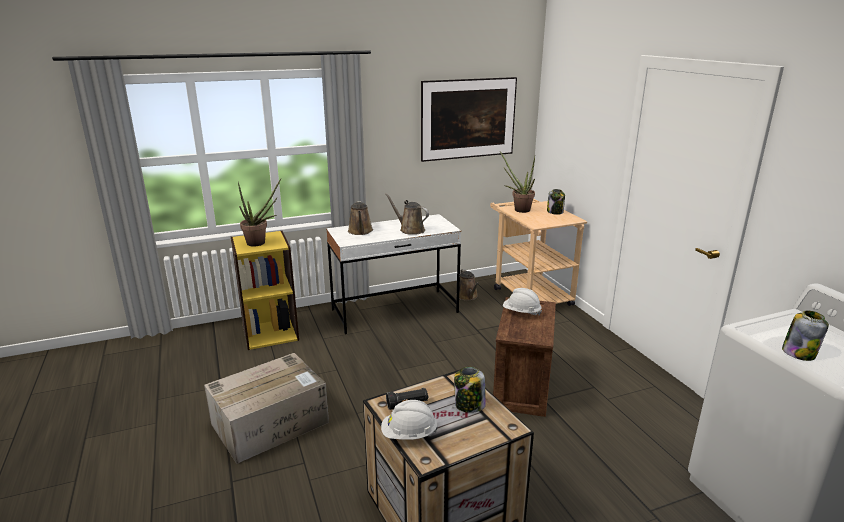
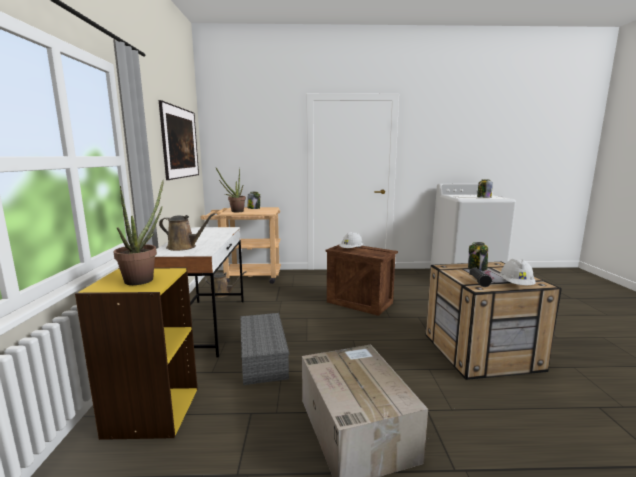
camera: 70 degrees left, 10 degrees down
brown watering can [385,193,429,235] -> none
none -> grey storage box [241,313,289,385]

